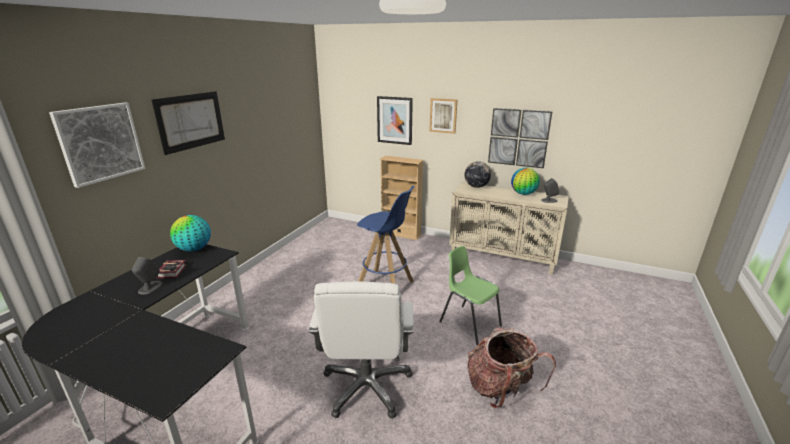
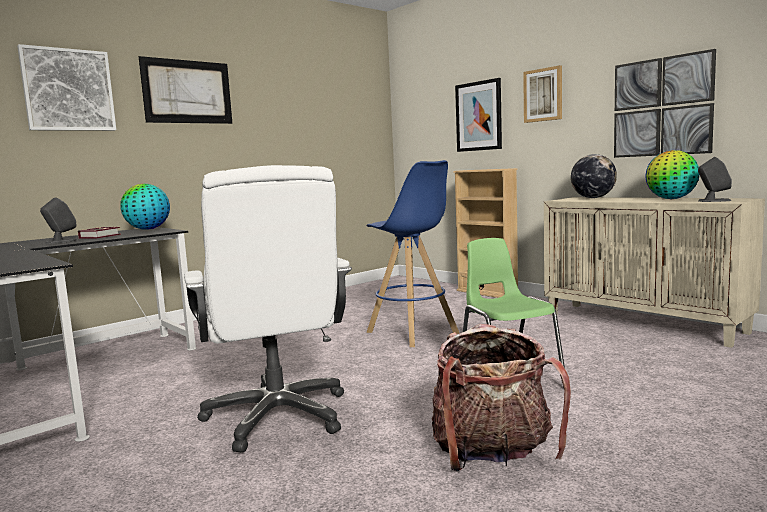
camera: 25 degrees right, 15 degrees down
white office chair [309,281,414,419] -> white office chair turned 45 degrees counterclockwise [184,165,352,452]

